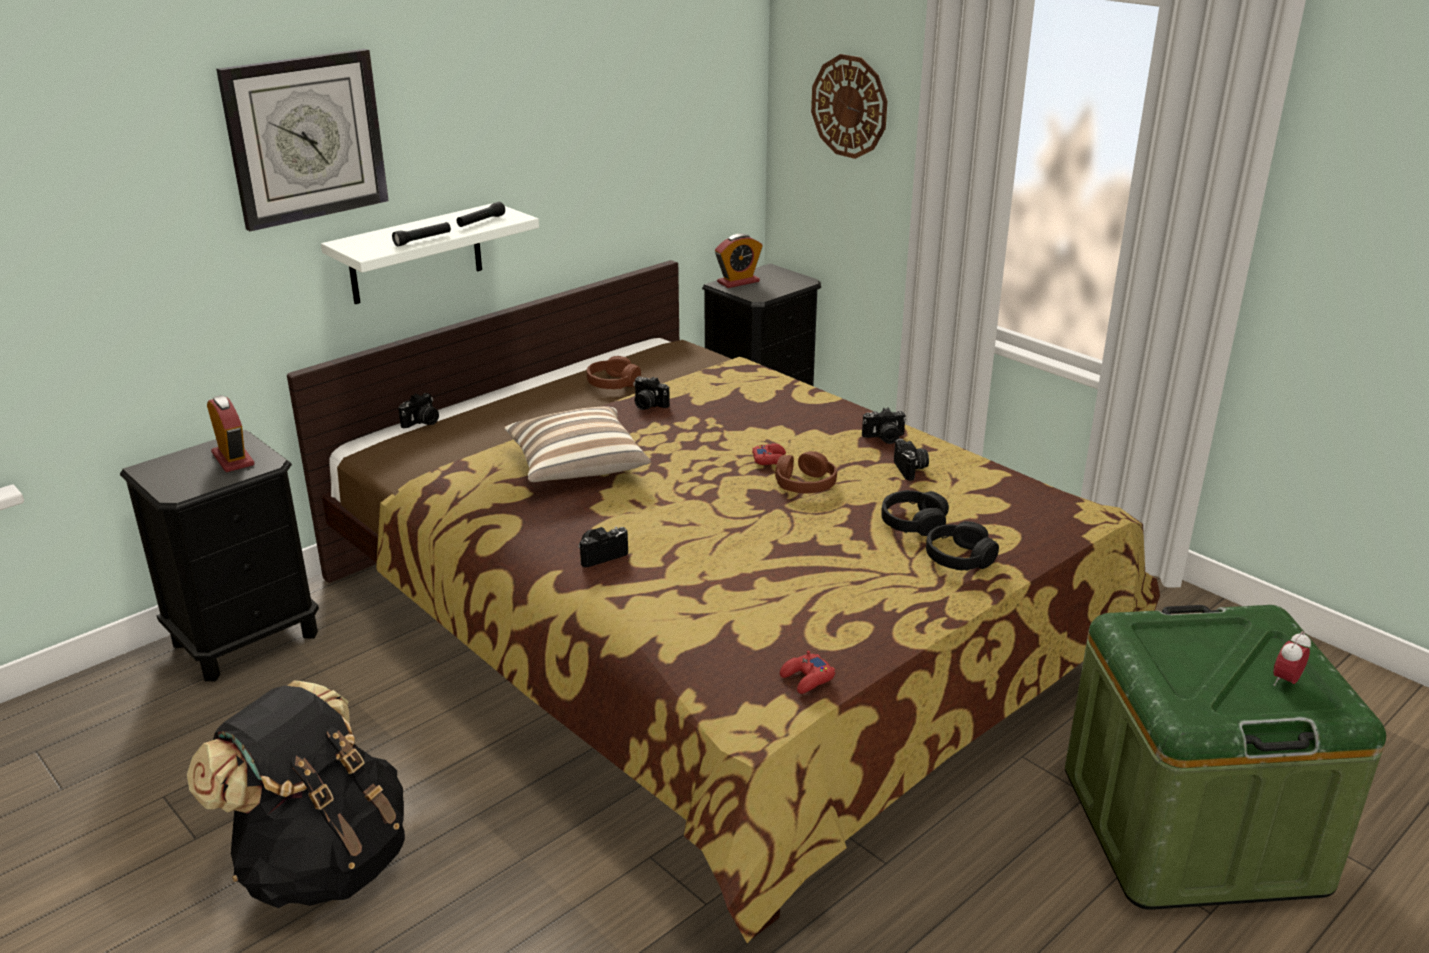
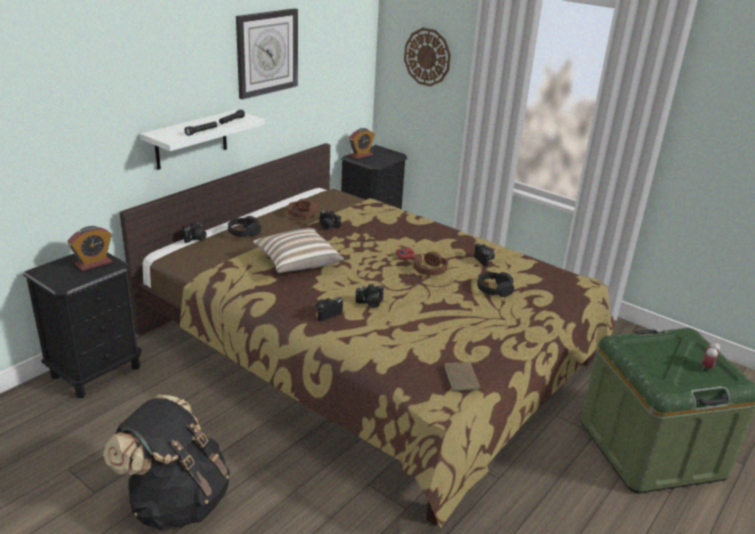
camera: 10 degrees left, 0 degrees up
alarm clock [207,395,255,472] -> alarm clock turned 90 degrees clockwise [68,226,112,271]
wall clock [216,49,389,231] -> wall clock moved to [236,8,298,99]
red game controller [780,651,835,694] -> brown book [445,361,480,391]
camera [862,408,906,444] -> camera moved to [355,284,384,308]
black headphones [926,521,999,571] -> black headphones moved to [228,216,261,237]

